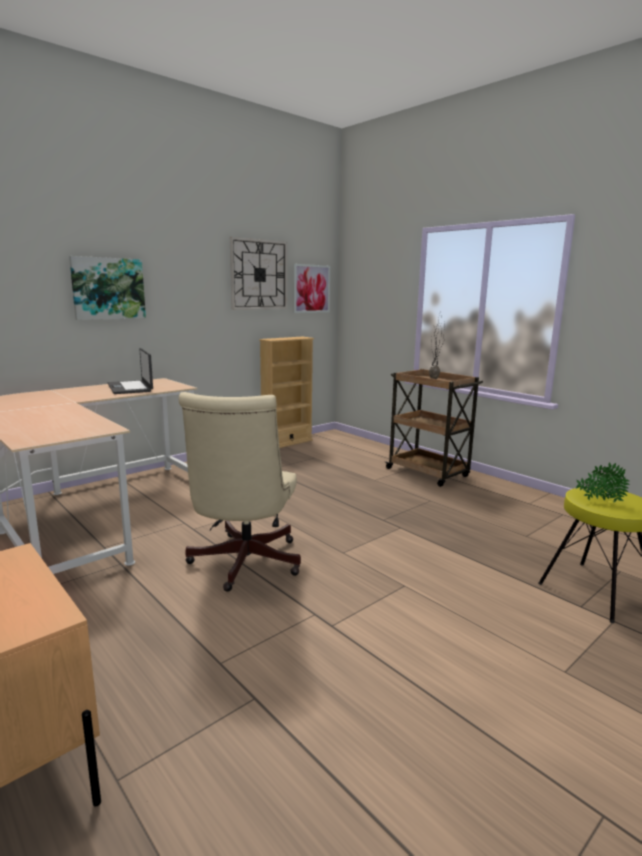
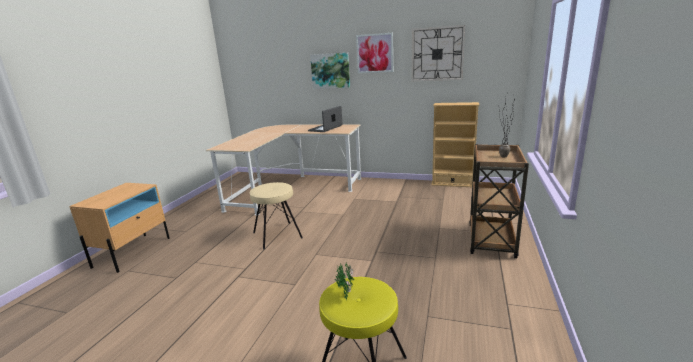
camera: 60 degrees right, 5 degrees up
beige office chair [179,392,301,592] -> beige stool [250,182,303,250]
picture [293,264,330,313] -> picture moved to [356,33,393,73]

